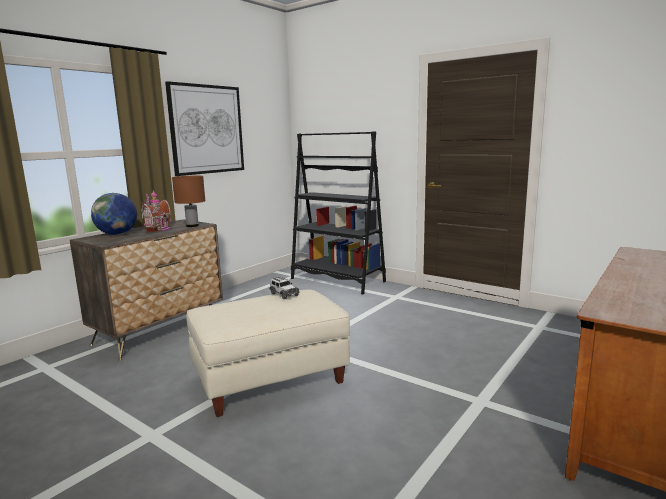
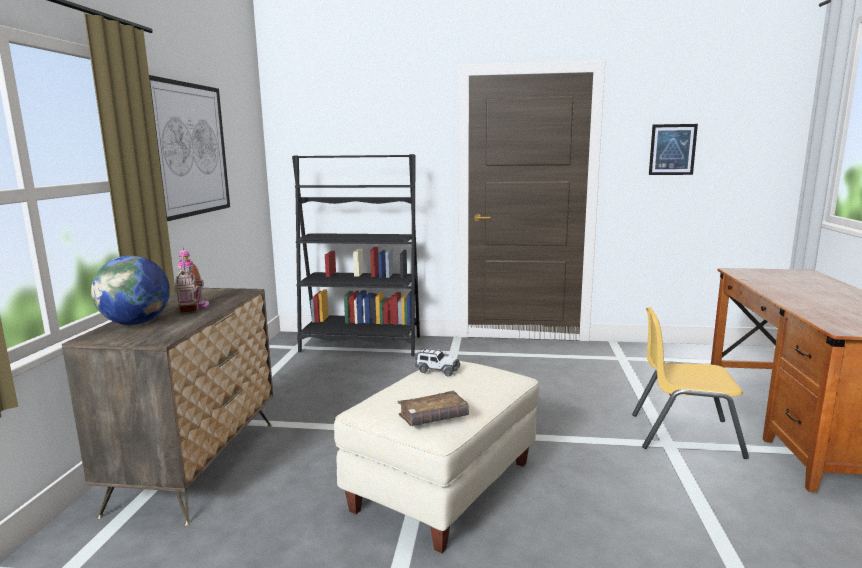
camera: 30 degrees left, 0 degrees up
brown table lamp [172,175,206,227] -> none
none -> brown book [398,391,469,426]
none -> yellow chair [632,307,749,459]
none -> picture [649,124,698,175]

